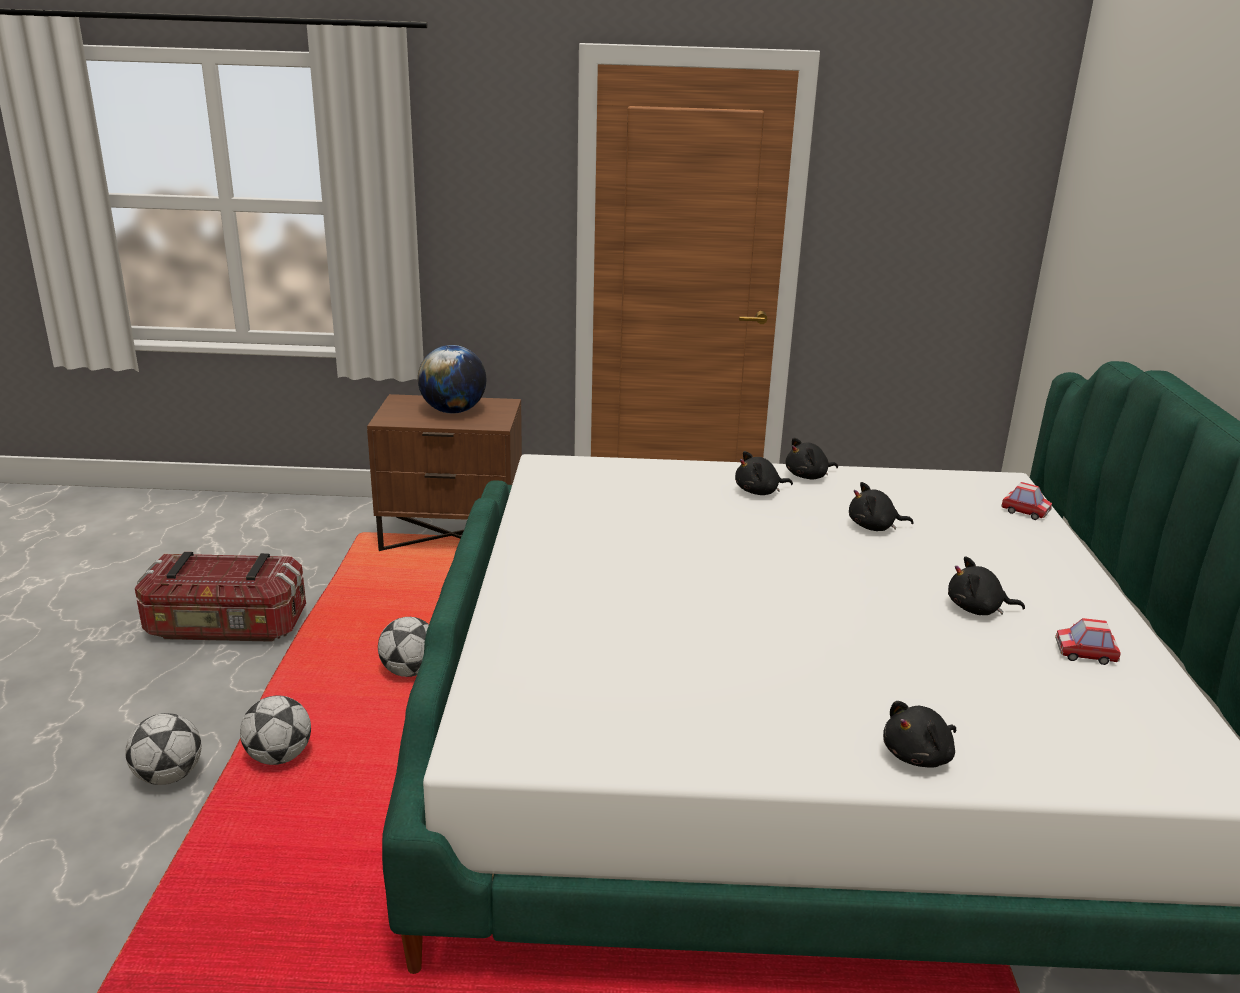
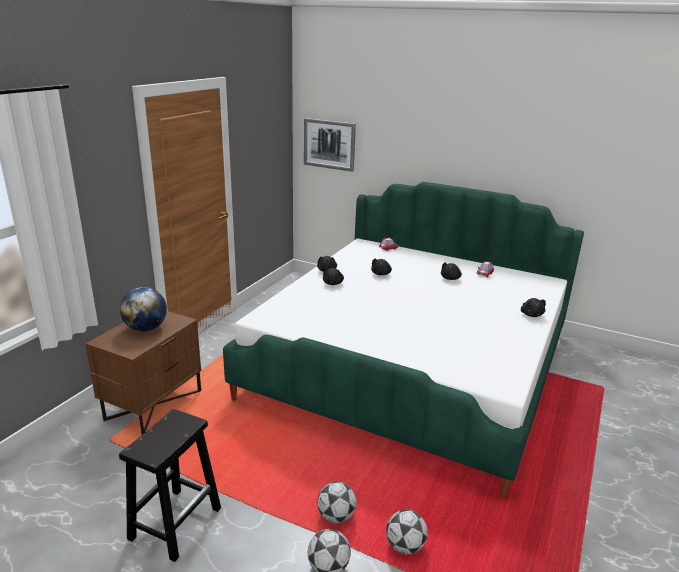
camera: 65 degrees left, 0 degrees up
storage box [135,552,306,642] -> black stool [119,409,221,562]
football [378,617,429,677] -> football moved to [386,510,428,554]
none -> picture [304,118,356,172]

